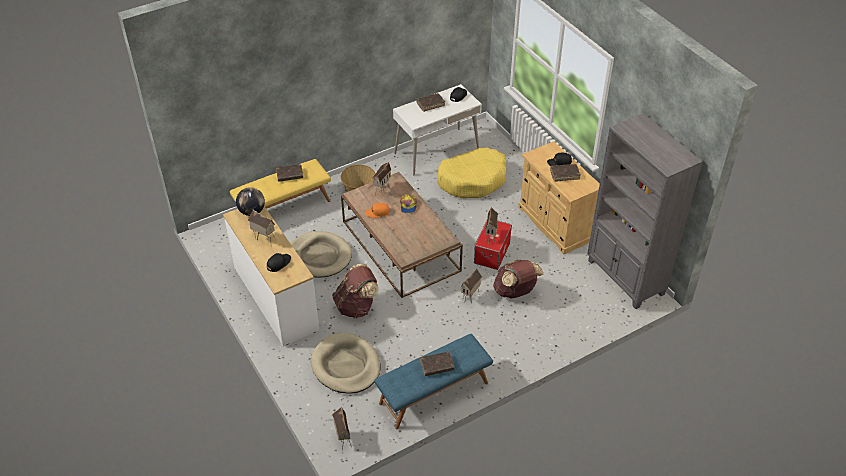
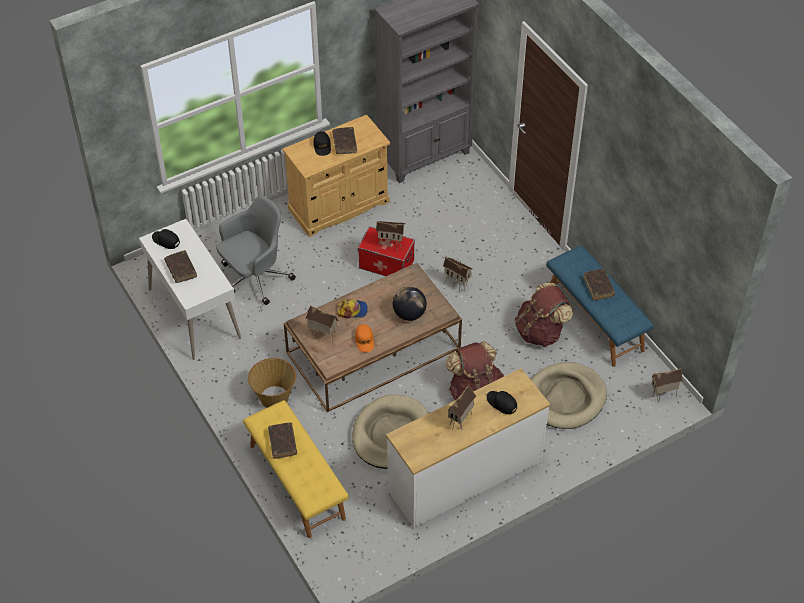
camera: 90 degrees left, 5 degrees up
globe [236,187,265,216] -> globe moved to [393,287,427,321]
yellow dog bed [437,147,506,198] -> grey office chair [216,196,296,305]
brown backpack [493,259,543,298] -> brown backpack moved to [514,283,573,347]

